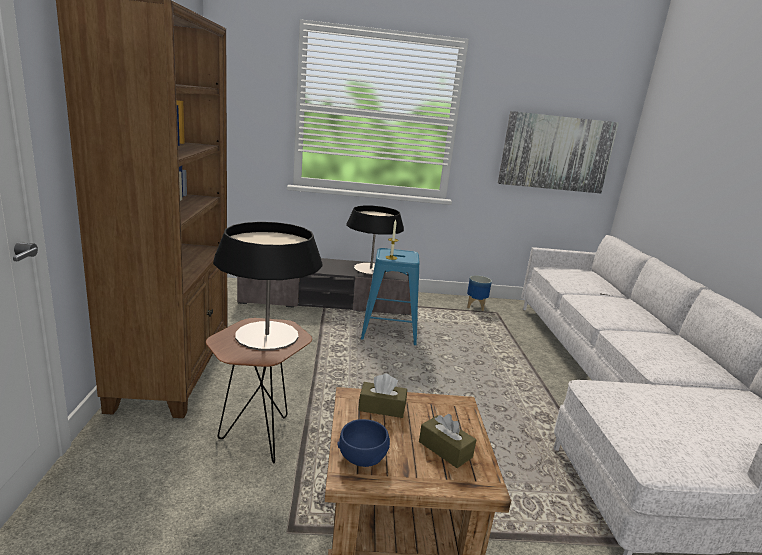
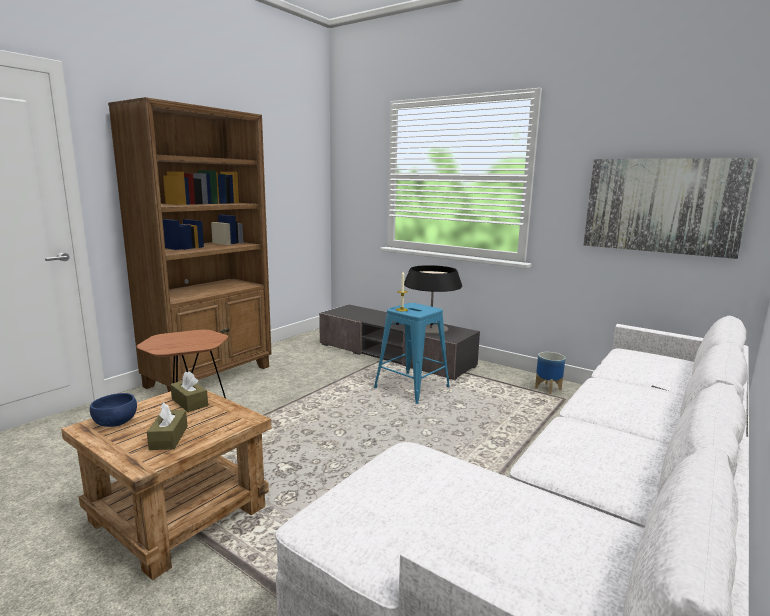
camera: 40 degrees right, 5 degrees down
table lamp [213,222,323,351] -> none

